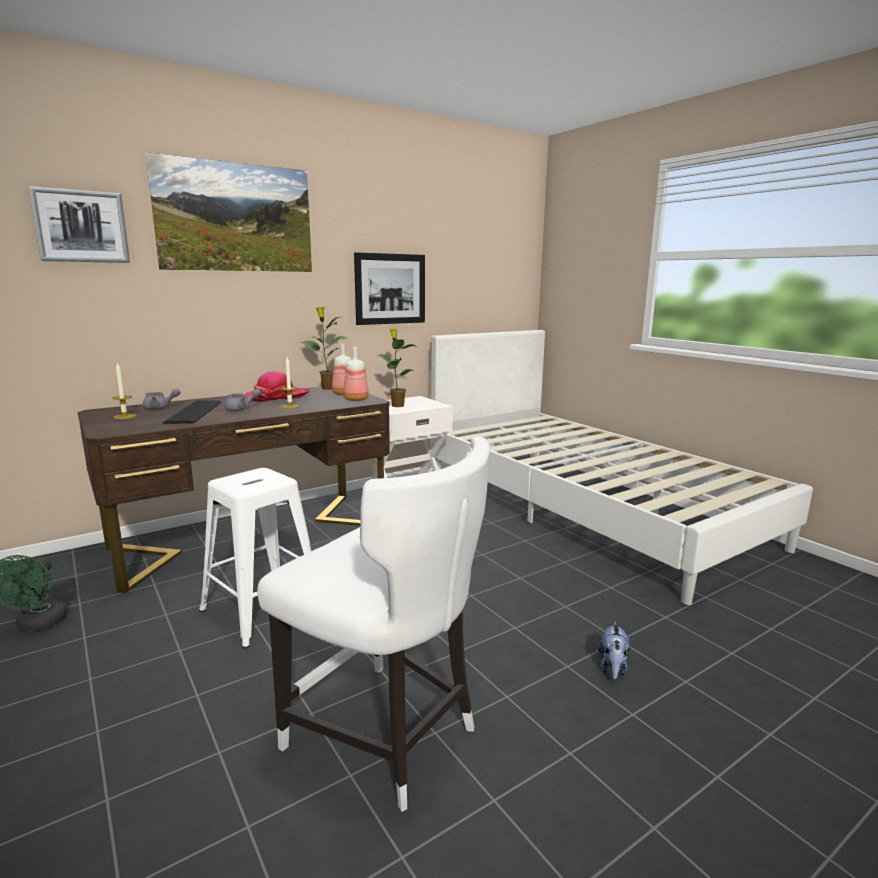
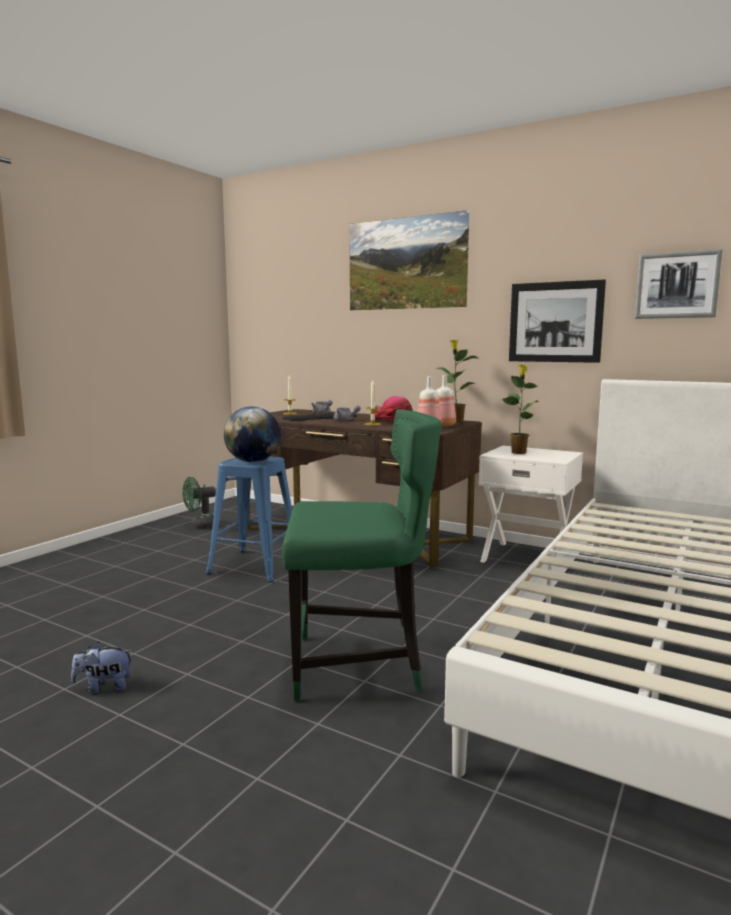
camera: 65 degrees right, 5 degrees down
picture [28,186,130,263] -> picture moved to [635,249,722,319]
white stool [199,468,311,648] -> blue stool [206,457,292,582]
white chair [257,437,490,812] -> none
plush toy [598,622,630,679] -> plush toy moved to [71,642,133,693]
none -> globe [224,407,280,462]
none -> green chair [282,409,442,702]

